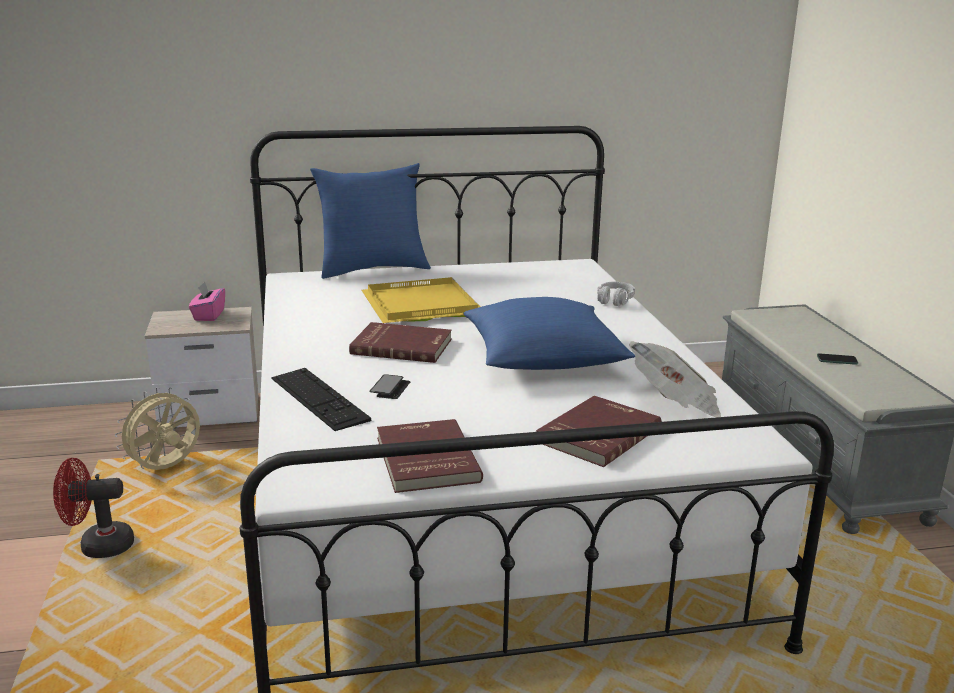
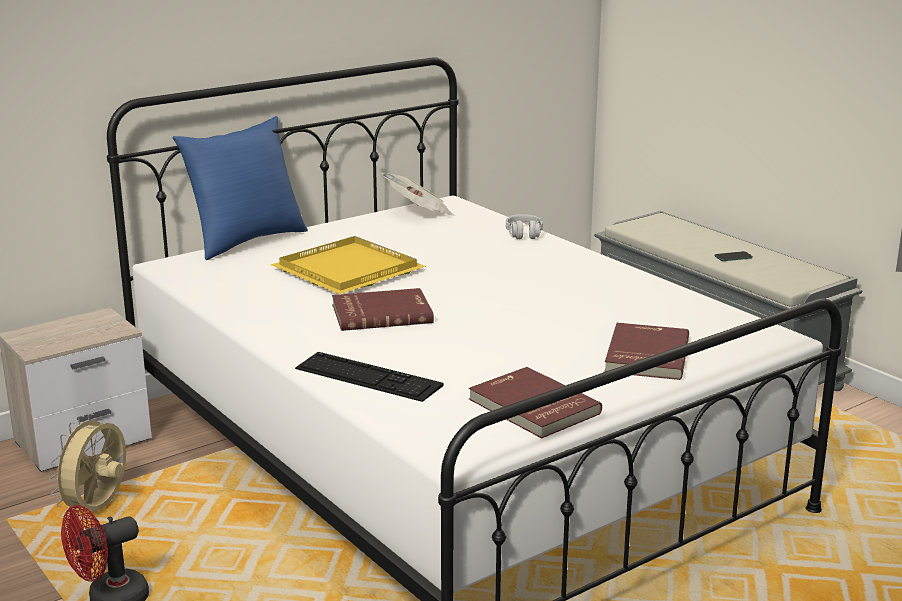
camera: 25 degrees left, 0 degrees up
pink tissue box [189,282,225,321] -> none
phone [369,374,410,399] -> none
blue pillow [463,297,635,370] -> none
newspaper [629,341,721,417] -> newspaper moved to [380,172,455,216]

